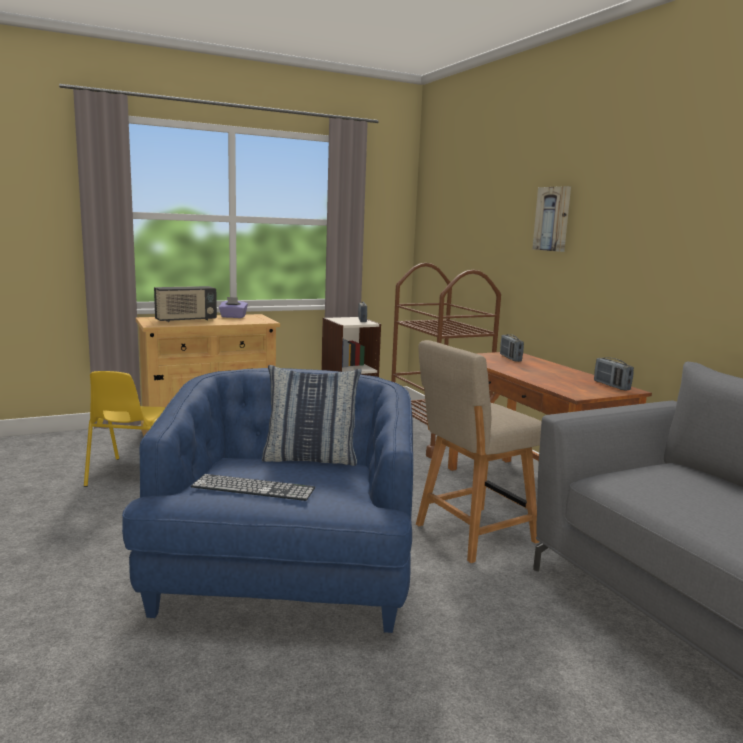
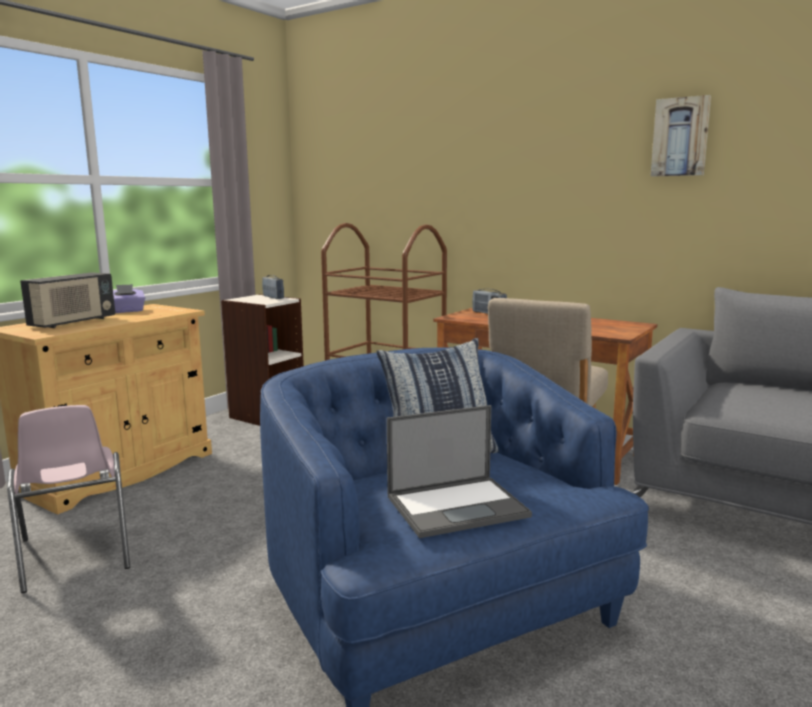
camera: 30 degrees left, 0 degrees up
yellow chair [84,371,165,487] -> pink chair [7,405,130,593]
keyboard [191,474,315,501] -> laptop [387,405,532,538]
picture [532,186,571,252] -> picture moved to [651,95,711,176]
radio [594,357,634,390] -> none

